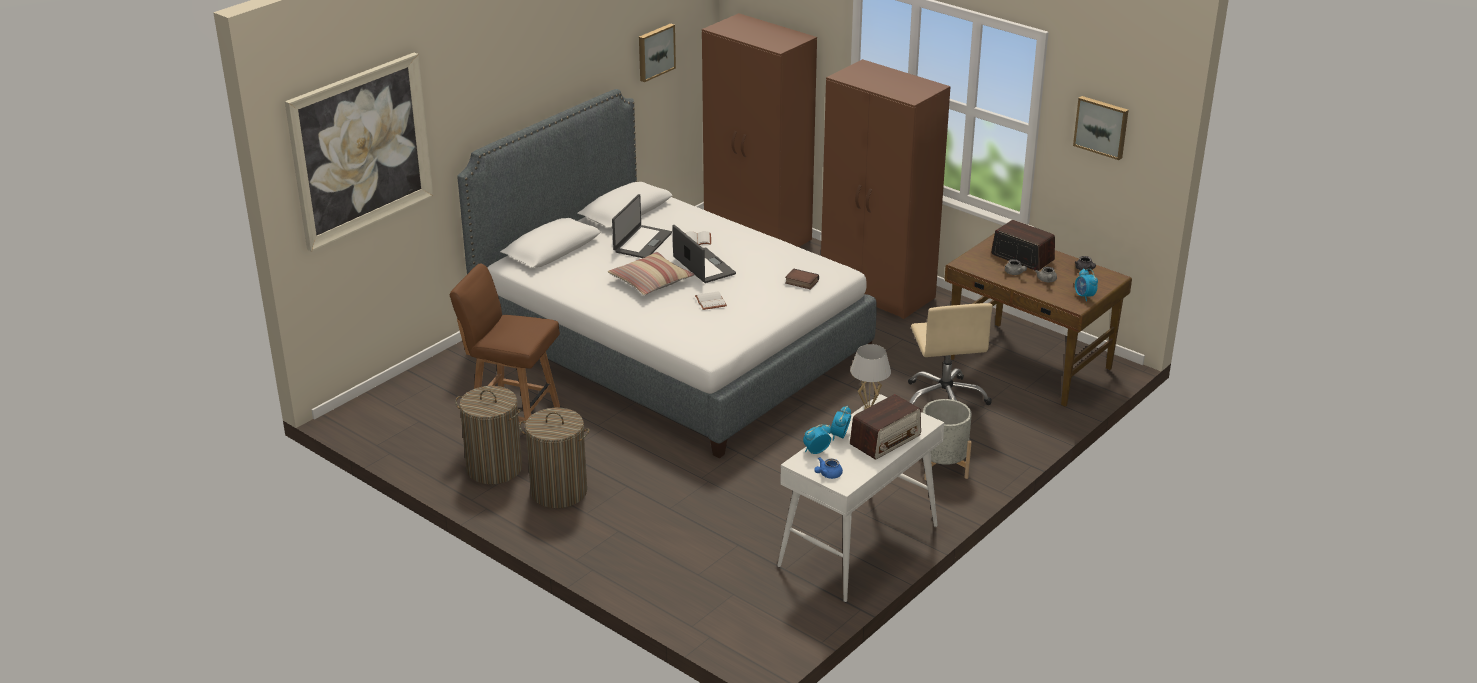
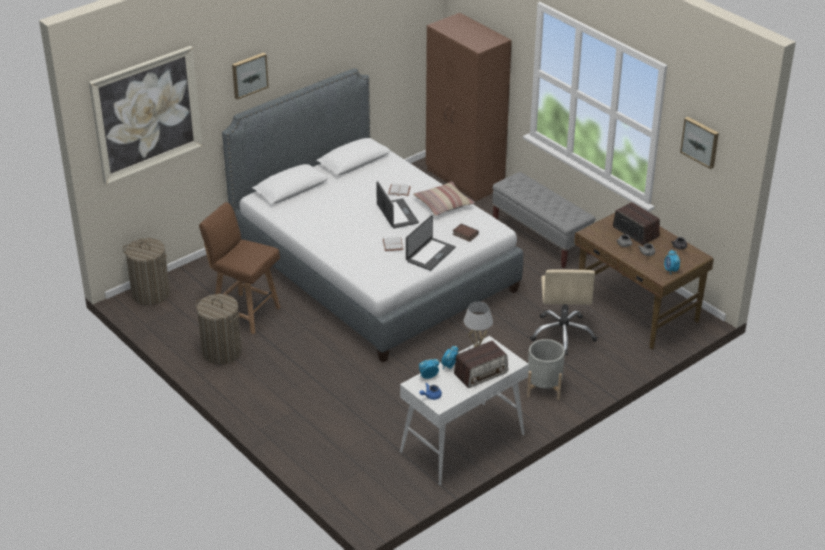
camera: 10 degrees right, 5 degrees up
laundry basket [519,408,590,508] -> laundry basket moved to [123,238,170,305]
pillow [608,252,694,295] -> pillow moved to [413,182,475,216]
laptop [612,194,672,258] -> laptop moved to [406,215,456,271]
picture [639,23,676,82] -> picture moved to [232,53,269,100]
brown wardrobe [821,59,951,319] -> grey bench [492,172,595,268]

